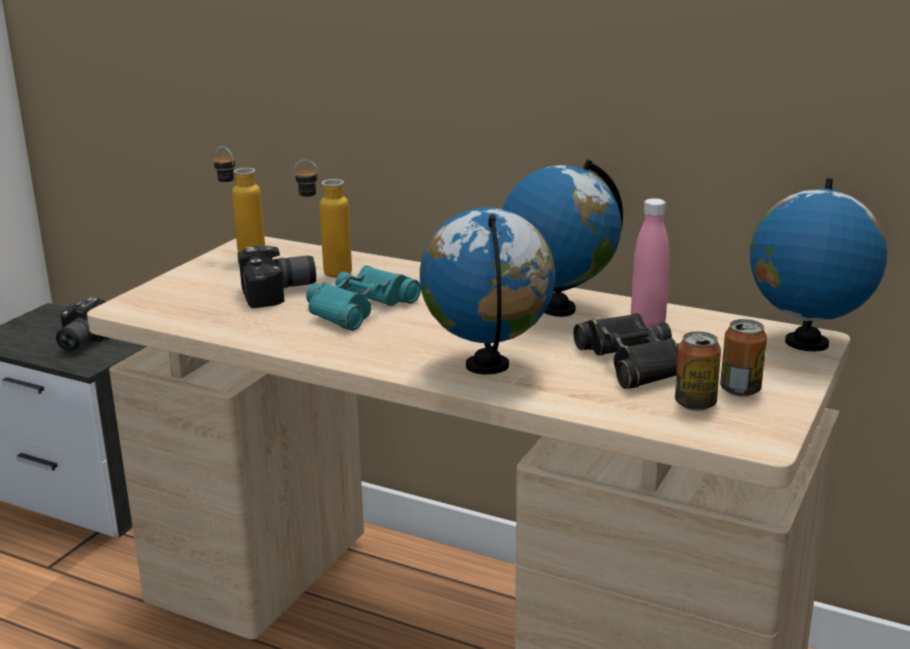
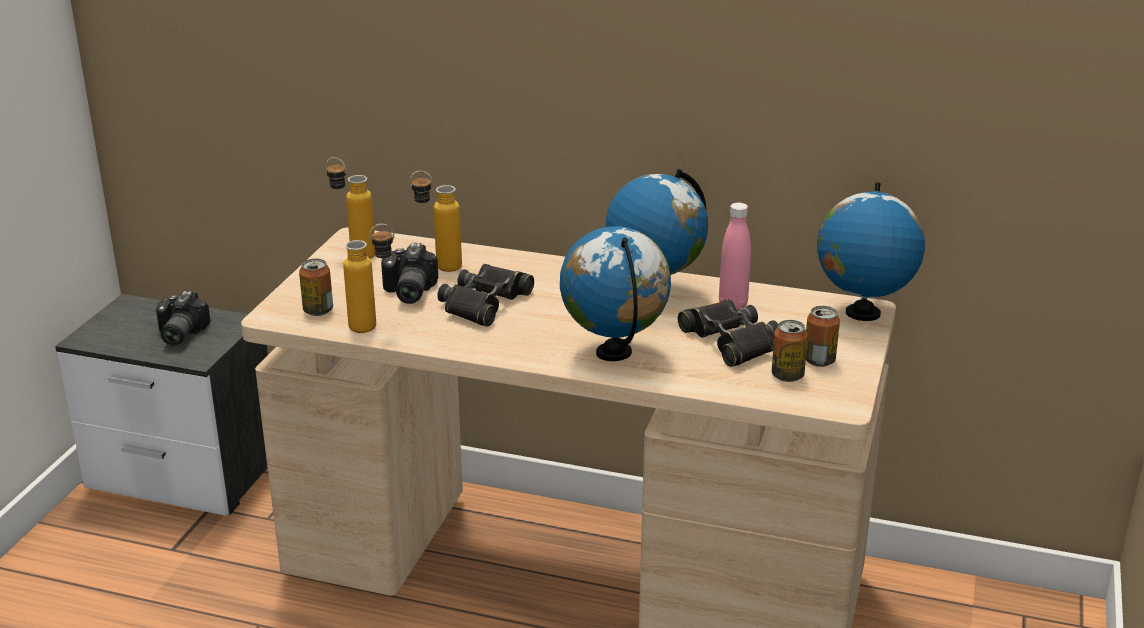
camera: 10 degrees left, 5 degrees up
camera [238,246,316,308] -> camera turned 120 degrees clockwise [381,243,438,304]
turquoise binoculars [306,265,421,331] -> black binoculars [438,264,534,327]
none -> can [299,259,333,316]
none -> bottle [343,224,394,333]

